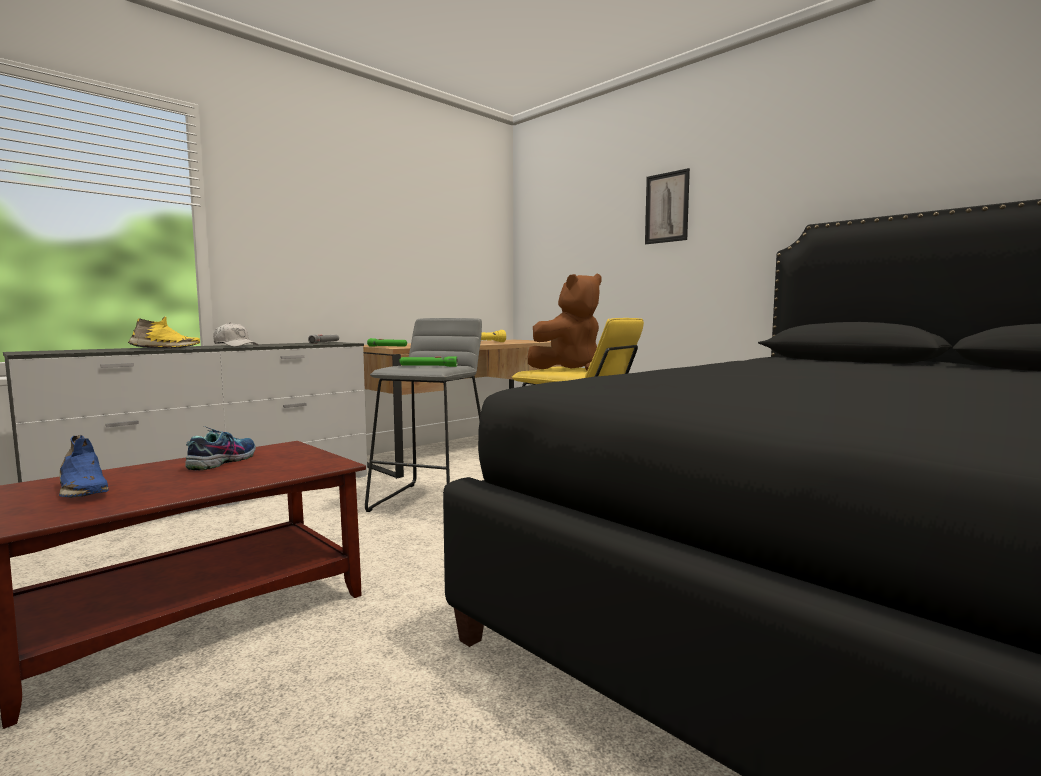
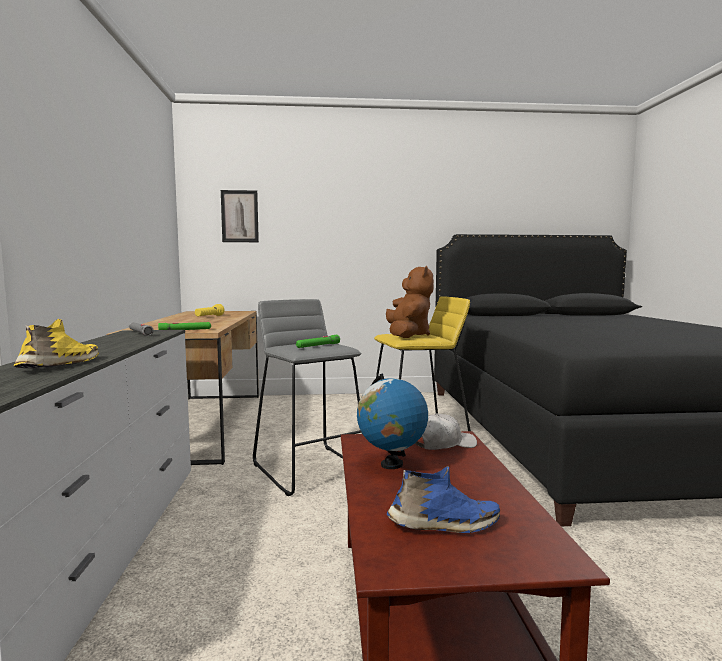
camera: 50 degrees left, 0 degrees up
shoe [185,426,256,470] -> globe [357,373,428,469]
white cap [213,323,259,347] -> white cap moved to [415,413,477,450]
picture [645,168,690,244] -> picture moved to [221,190,259,242]

